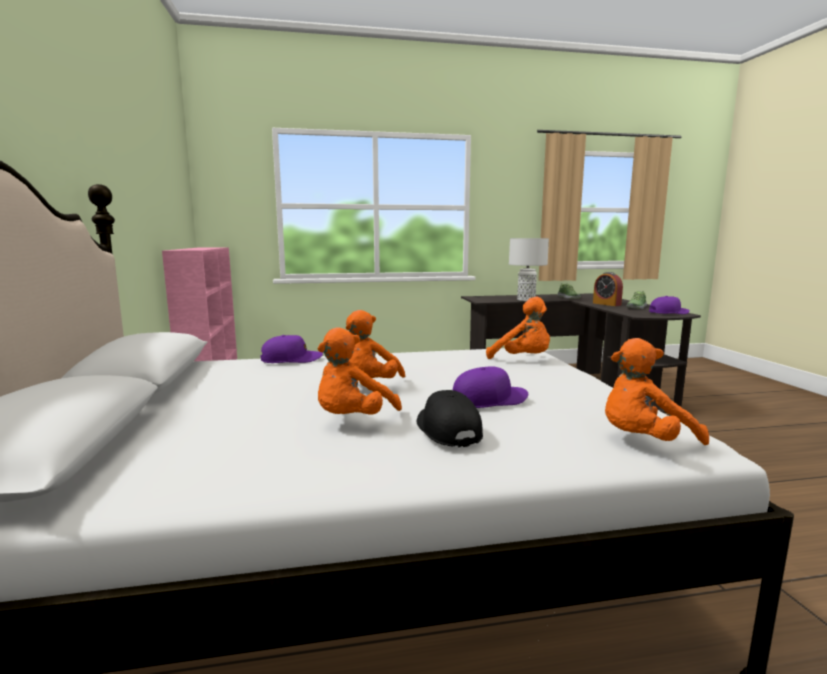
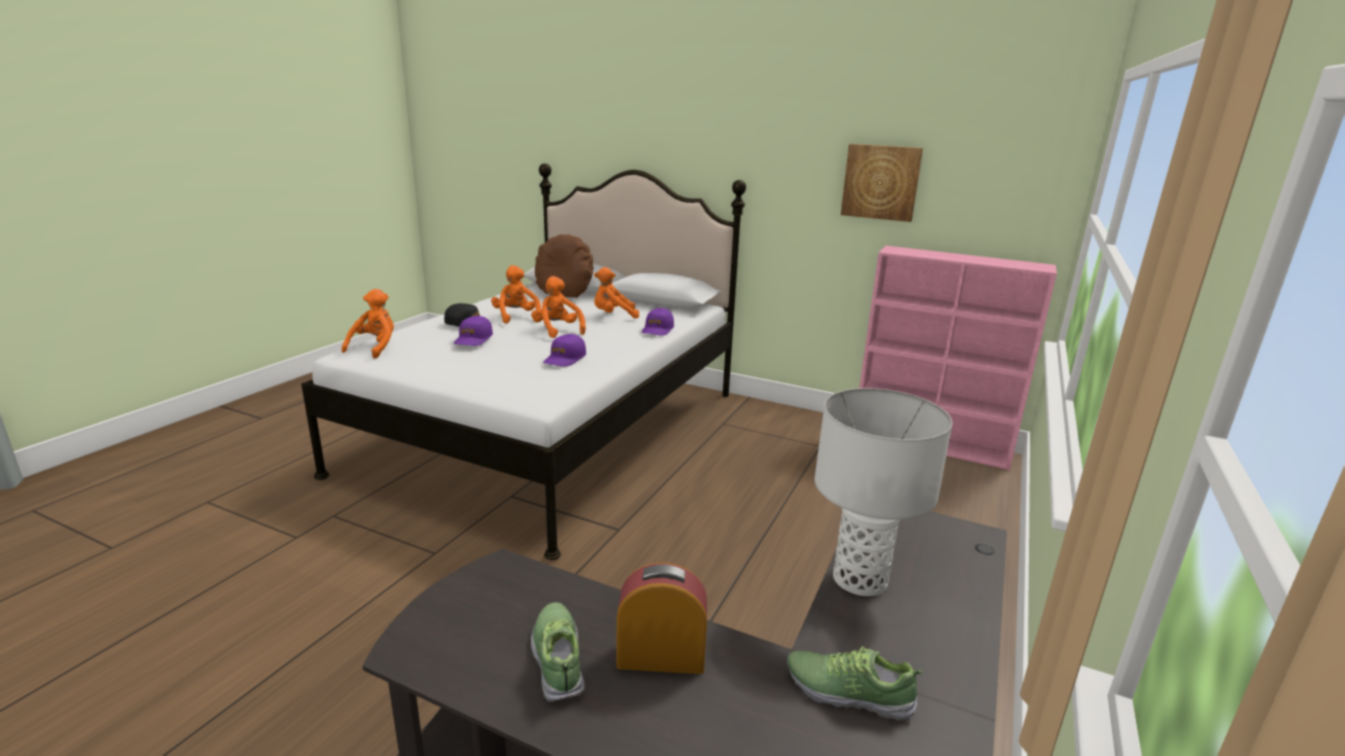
camera: 125 degrees right, 10 degrees up
orange plush toy [486,297,550,359] -> orange plush toy moved to [594,267,639,319]
purple cap [649,296,690,314] -> purple cap moved to [543,334,586,367]
none -> brown pillow [535,234,593,298]
none -> picture [841,144,923,222]

